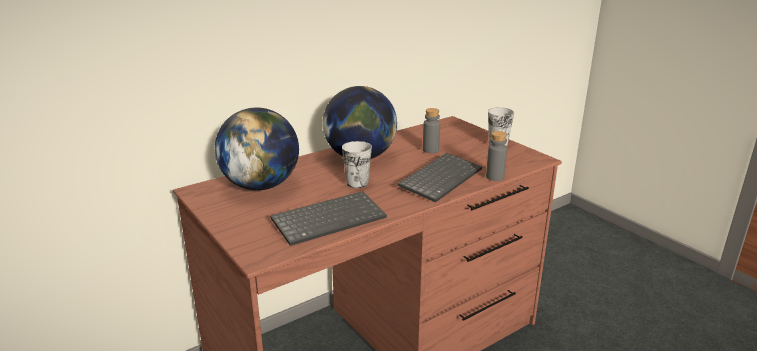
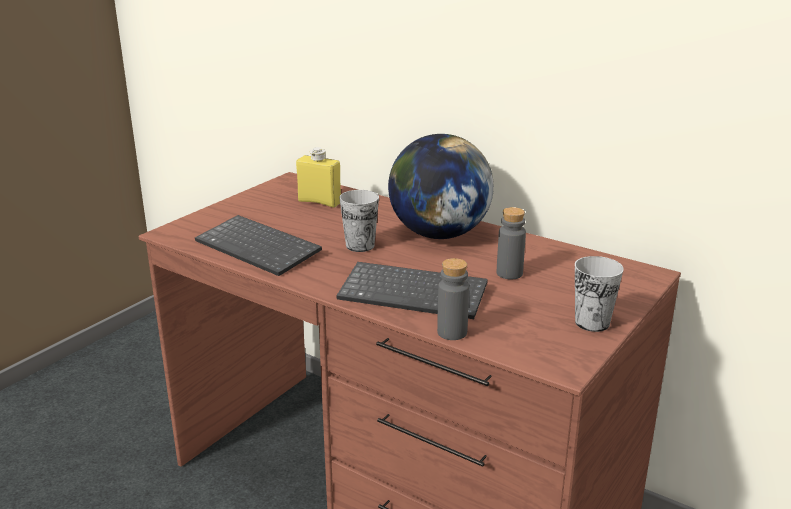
camera: 70 degrees right, 0 degrees up
globe [215,108,299,190] -> yellow bottle [296,147,341,208]

